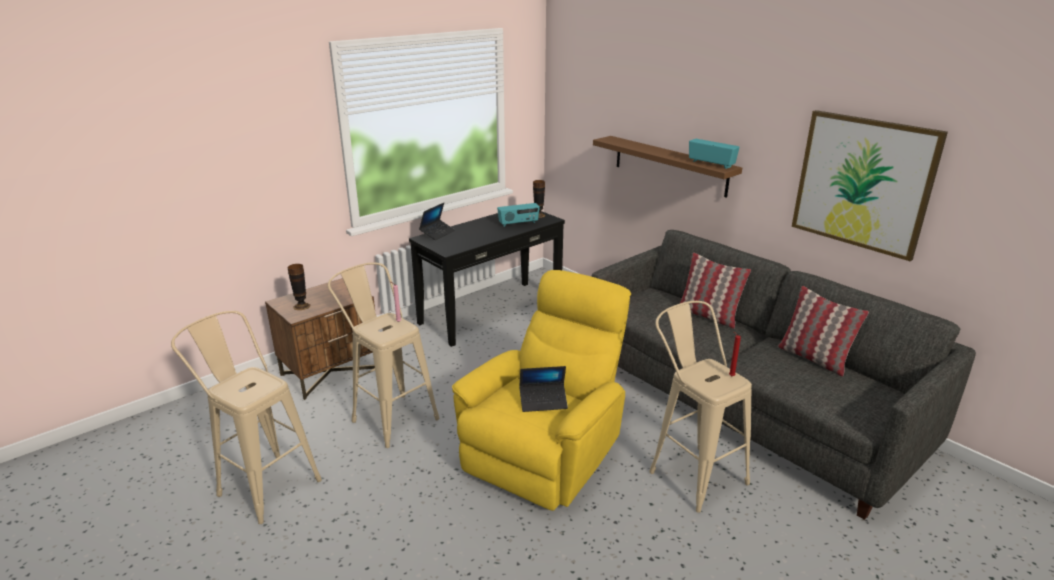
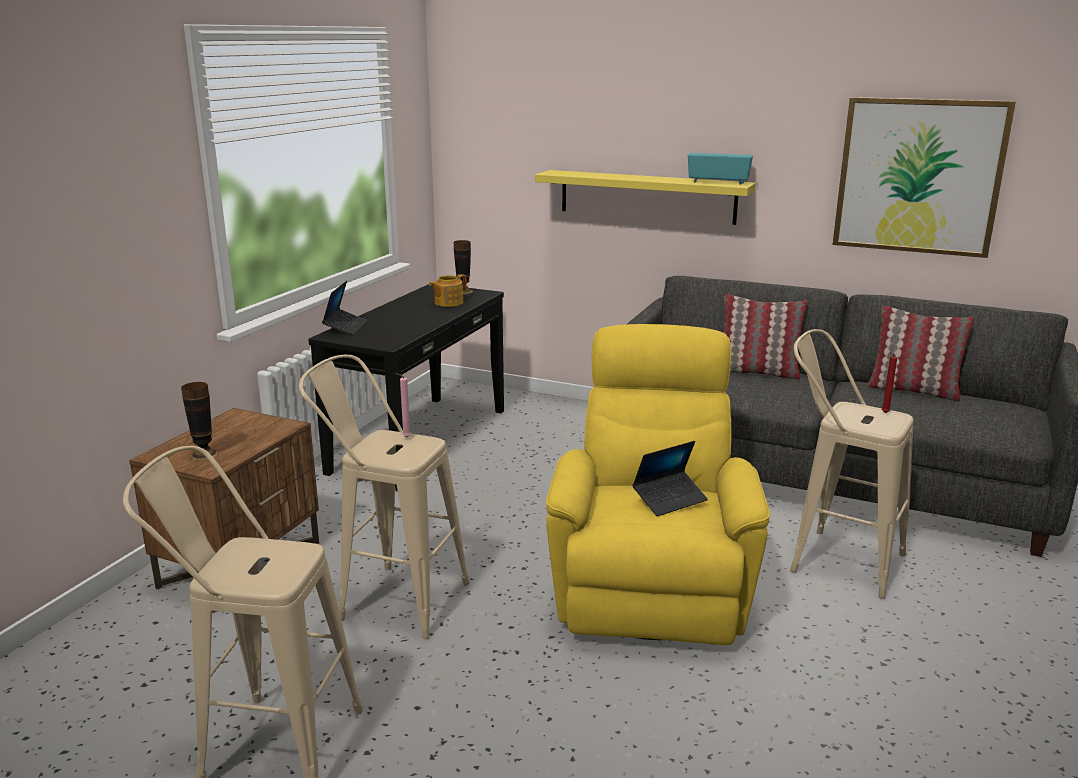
camera: 25 degrees left, 5 degrees down
radio [497,203,540,227] -> teapot [429,274,467,307]
brown shelf [593,136,742,198] -> yellow shelf [535,170,756,225]

